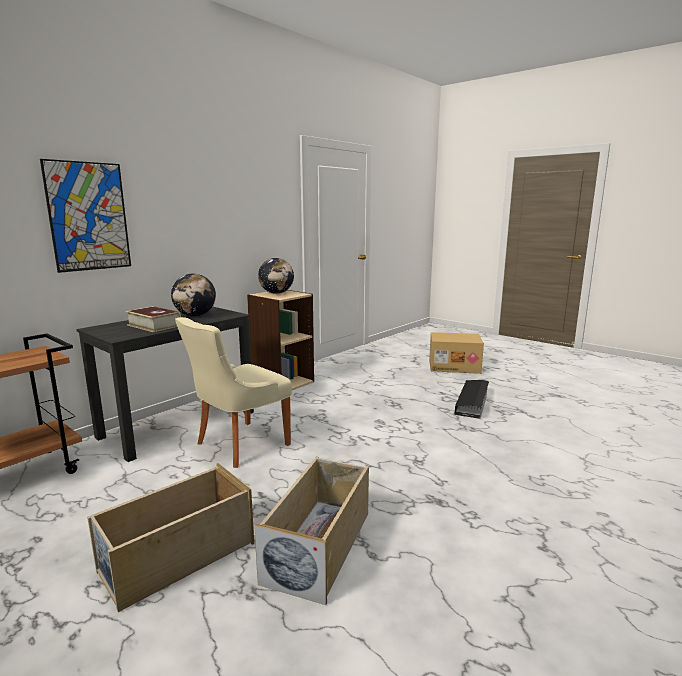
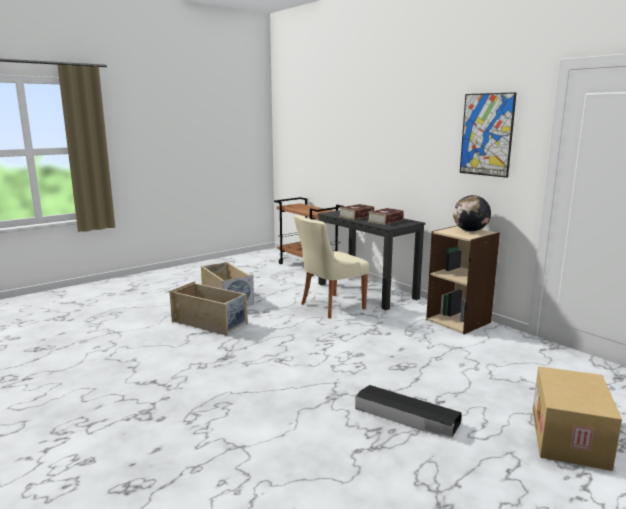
camera: 100 degrees right, 0 degrees up
picture [40,159,131,273] -> picture moved to [460,92,517,178]
globe [171,274,216,316] -> book [367,208,404,225]
beige chair [175,317,292,468] -> beige chair turned 90 degrees counterclockwise [294,215,369,318]

